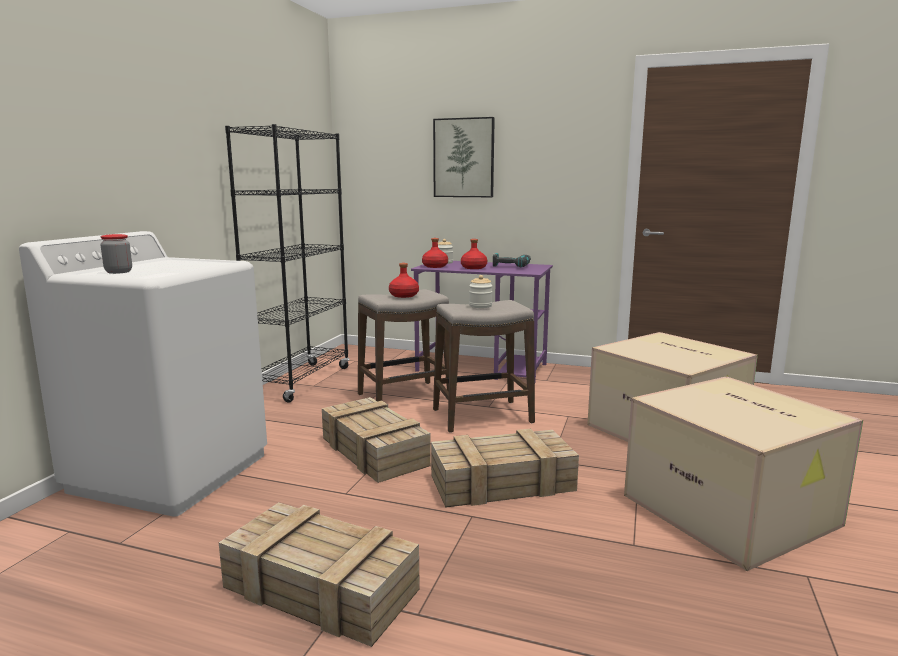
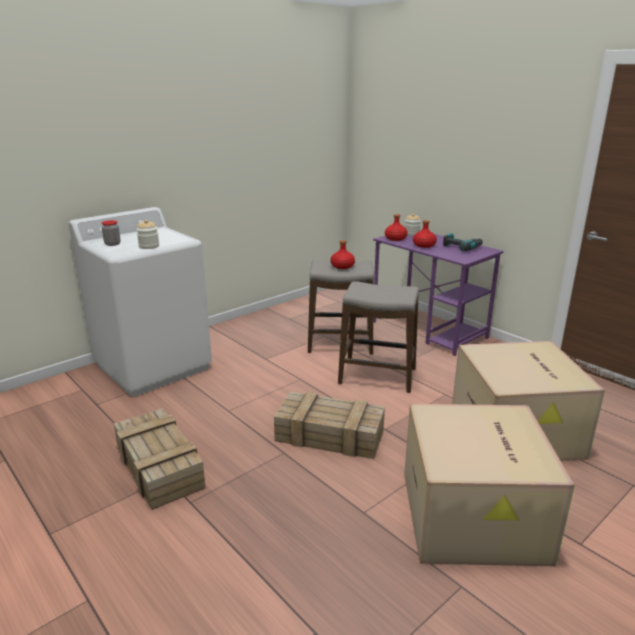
camera: 30 degrees right, 10 degrees up
black bookcase [225,124,350,402] -> none
crate [322,397,431,483] -> none
picture [433,117,495,197] -> none
jar [469,275,493,308] -> jar moved to [136,219,159,249]

